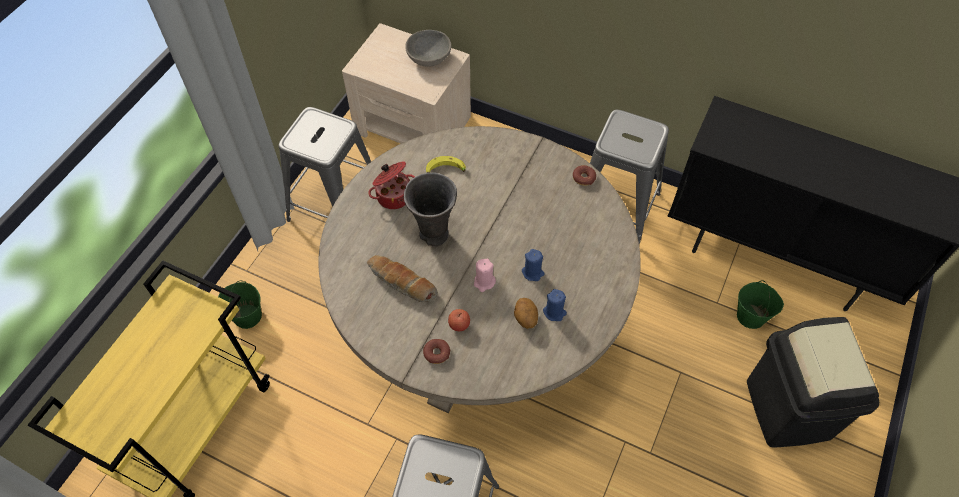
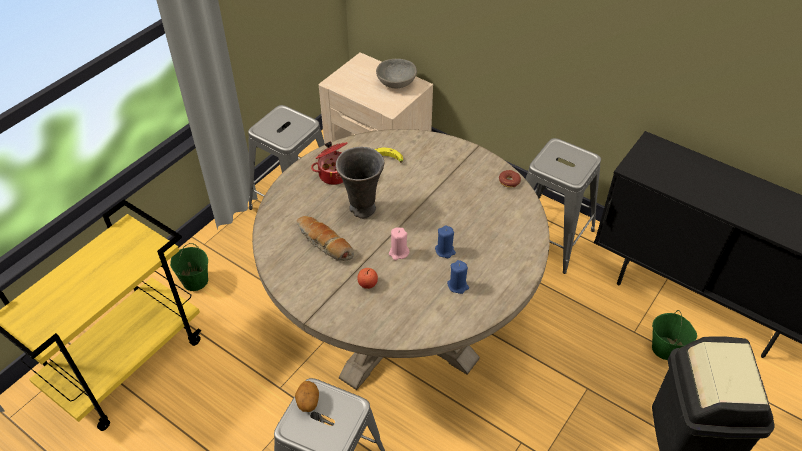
camera: 10 degrees right, 10 degrees down
donut [423,339,450,364] -> none
potato [514,298,538,329] -> potato moved to [295,381,319,412]

